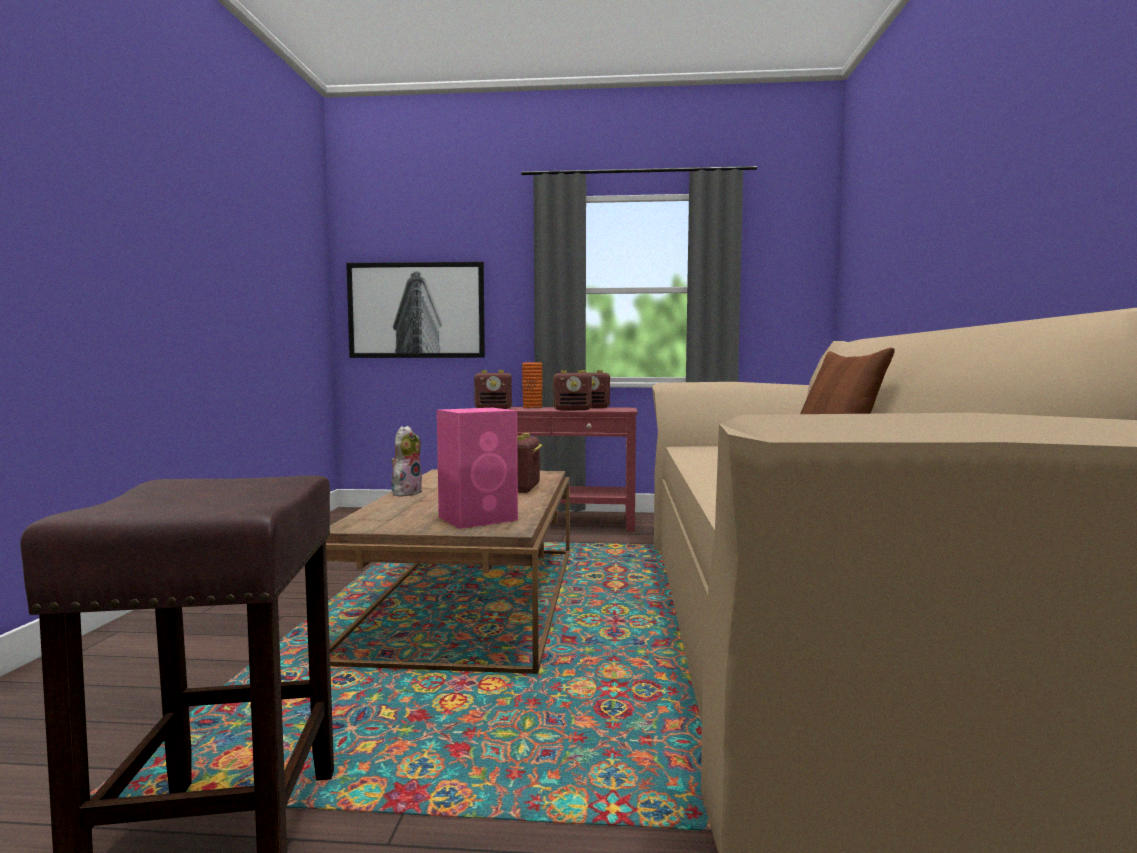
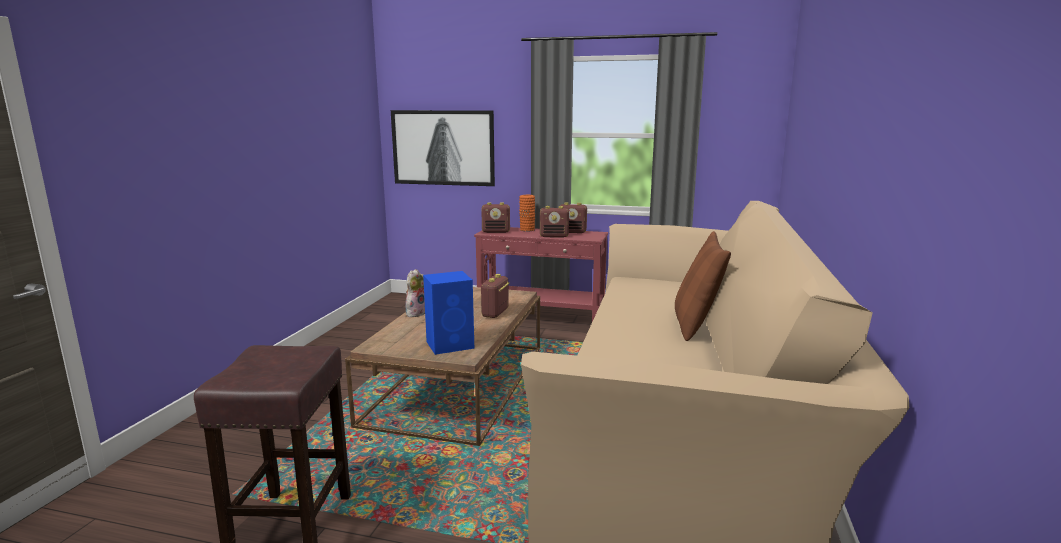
camera: 10 degrees right, 10 degrees up
pink speaker [437,408,518,529] -> blue speaker [423,271,474,355]

